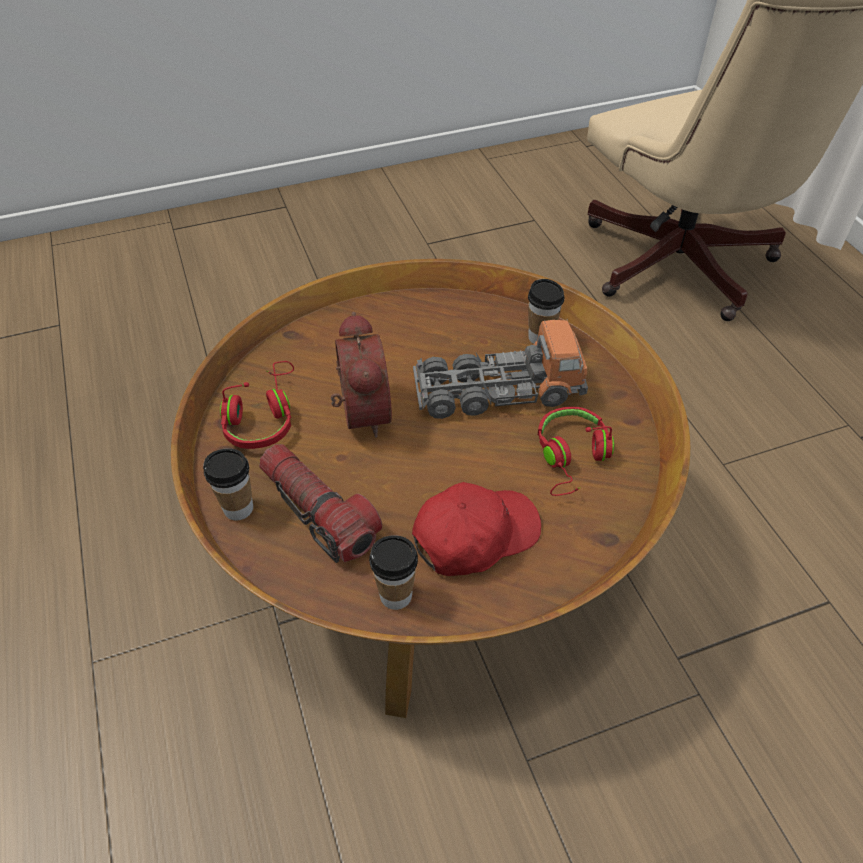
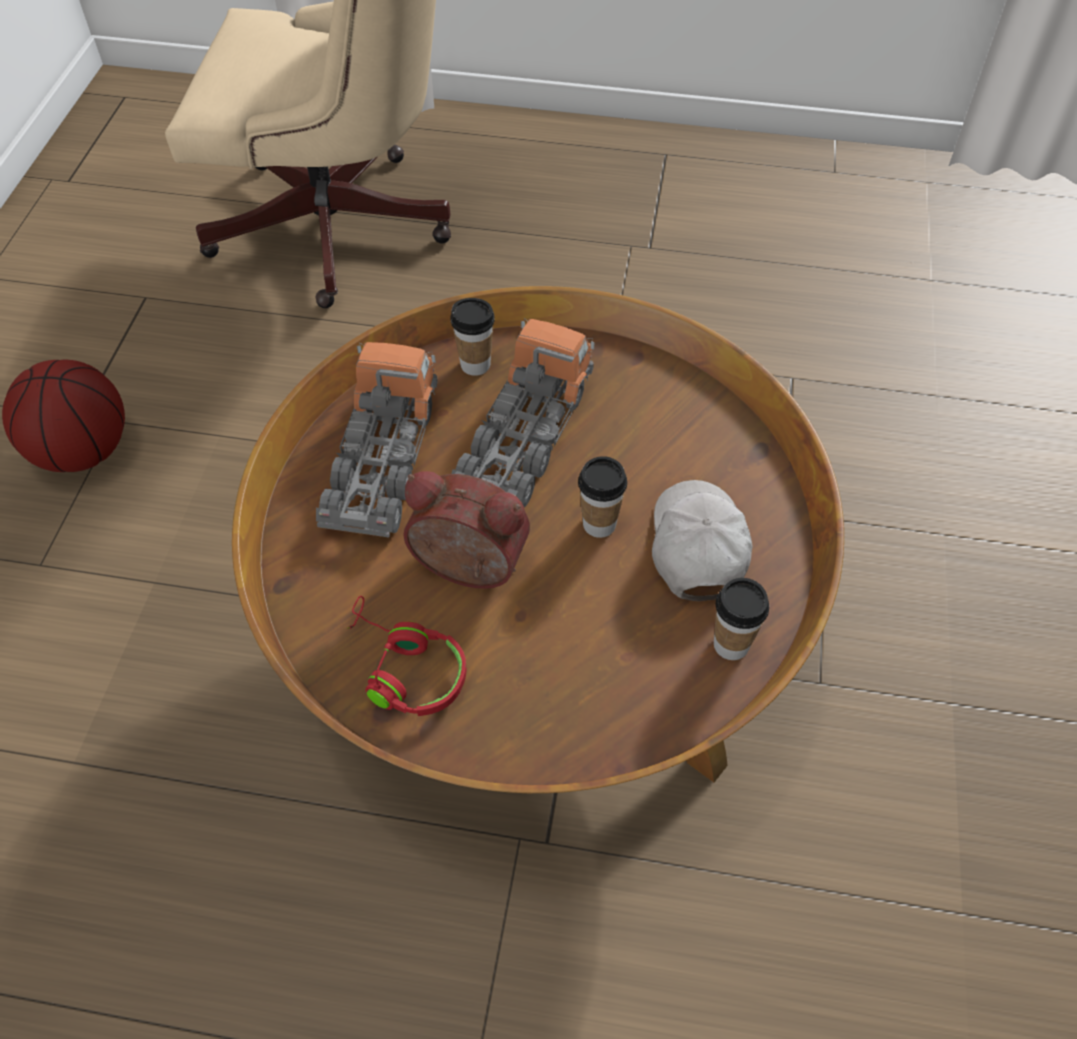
camera: 60 degrees left, 5 degrees up
cup [203,448,253,520] -> cup moved to [578,456,627,538]
flashlight [259,444,382,563] -> none
red cap [412,482,541,576] -> white cap [652,480,753,601]
red headphones [538,407,614,496] -> none
none -> basketball [2,360,125,472]
none -> toy truck [316,342,438,538]

